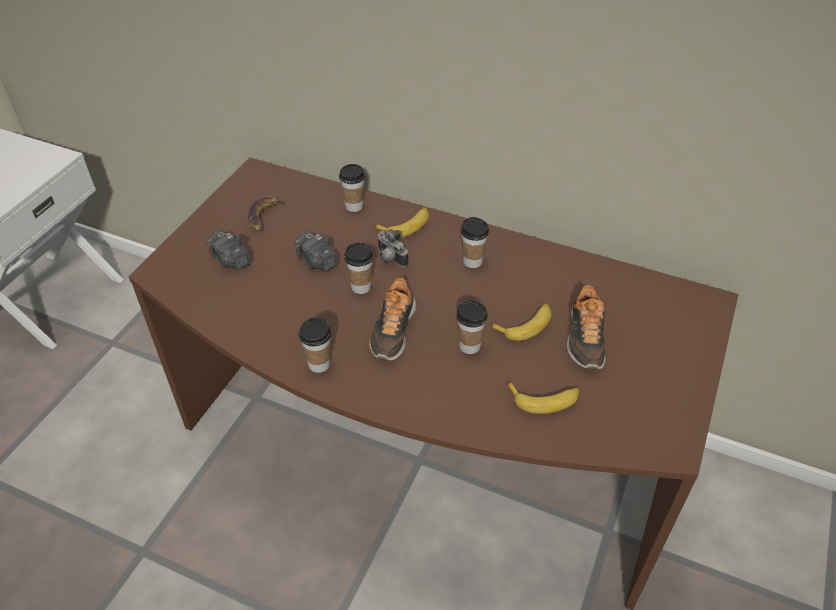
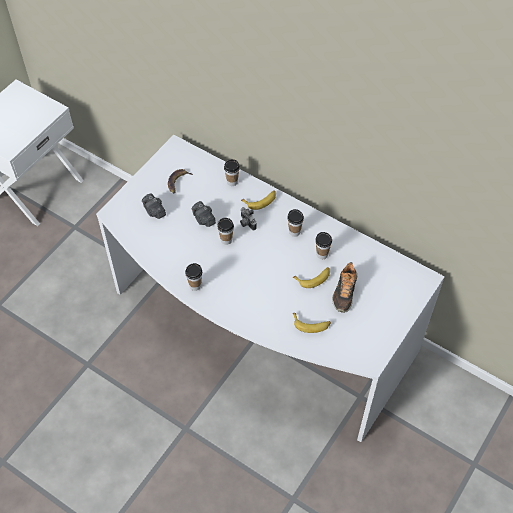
camera: 10 degrees right, 10 degrees up
brown desk [128,157,739,610] -> white desk [96,135,445,442]
shoe [369,277,417,361] -> none
cup [456,300,488,354] -> cup moved to [315,232,332,259]

